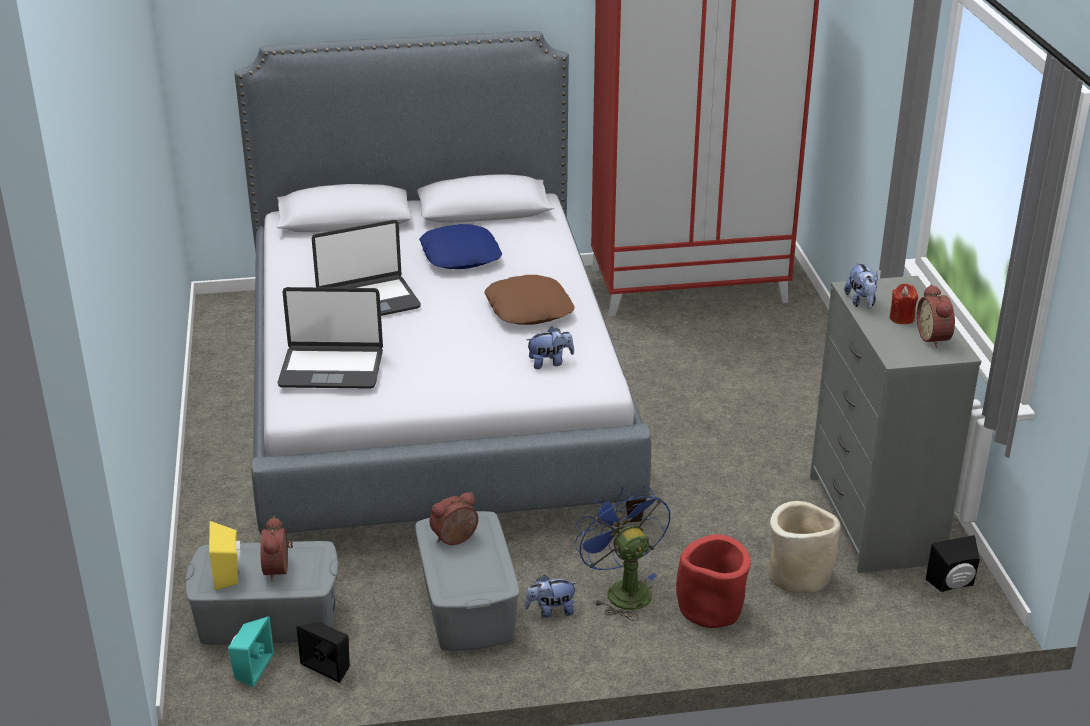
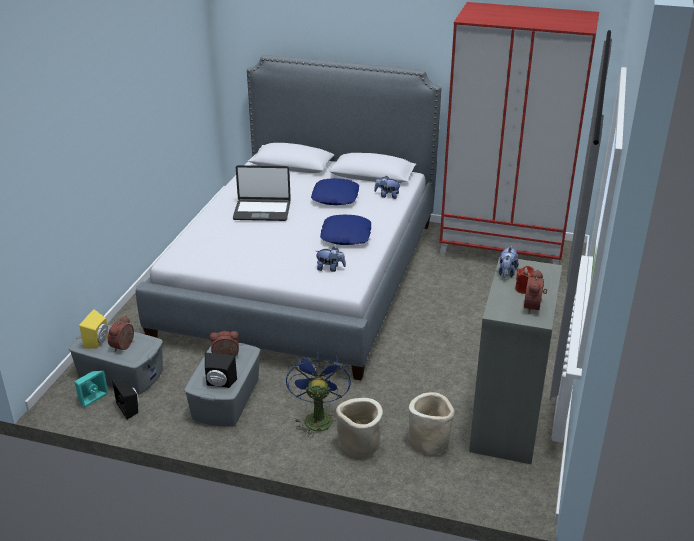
camera: 25 degrees right, 0 degrees up
laptop [277,287,383,389] -> none
brown pillow [484,275,575,325] -> blue pillow [320,214,371,245]
plush toy [525,574,578,618] -> plush toy moved to [374,176,401,199]
red planter [676,534,751,628] -> beige planter [336,398,383,458]
black speaker [926,535,980,592] -> black speaker moved to [205,353,237,388]

